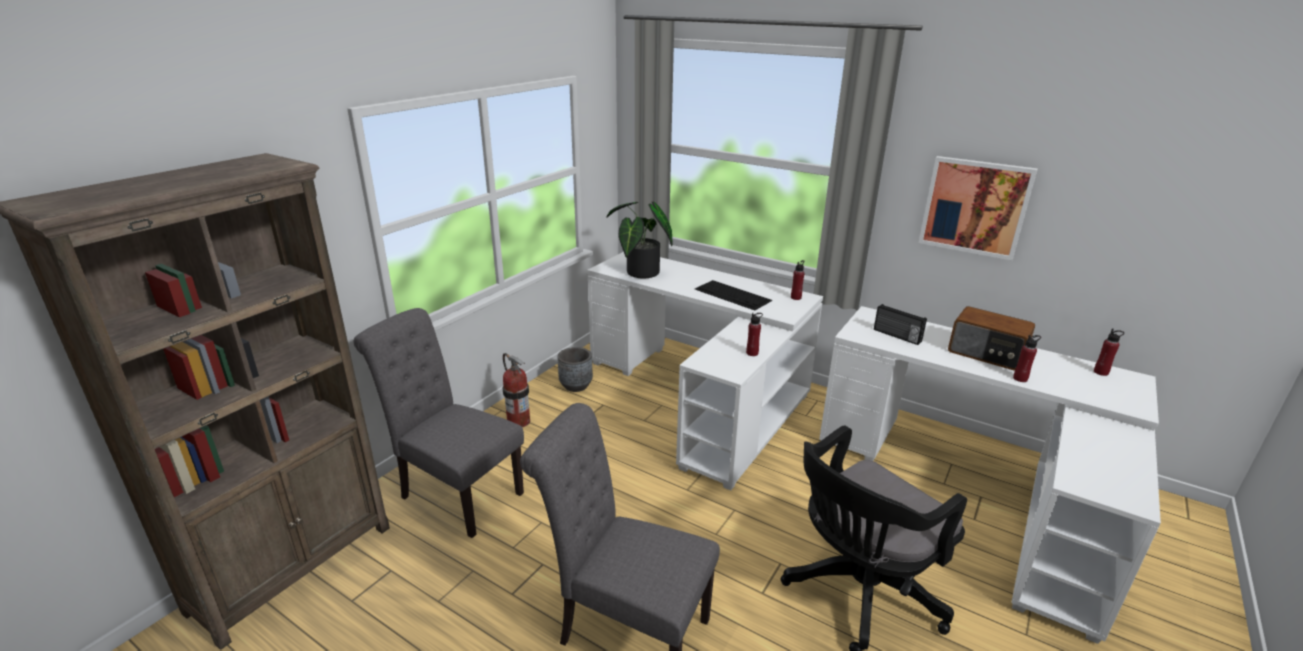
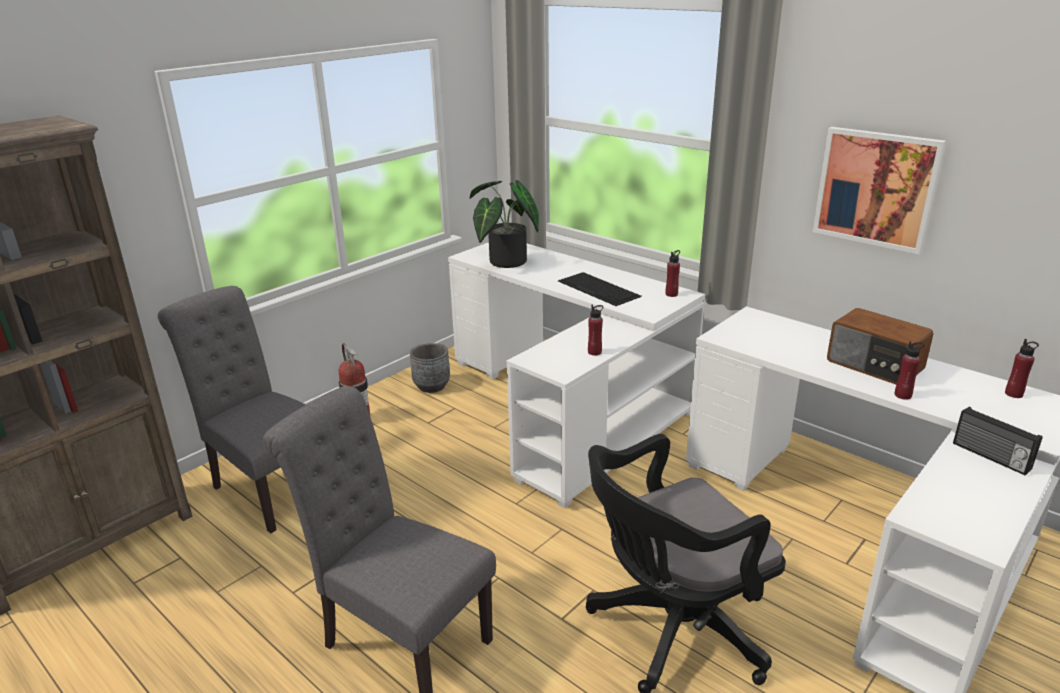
camera: 10 degrees right, 0 degrees up
radio [874,304,927,345] -> radio moved to [953,407,1043,475]

